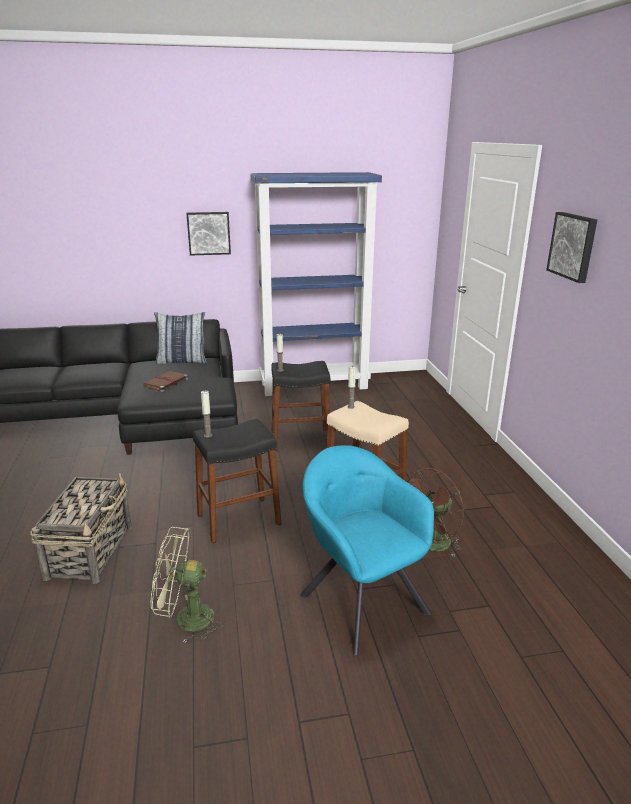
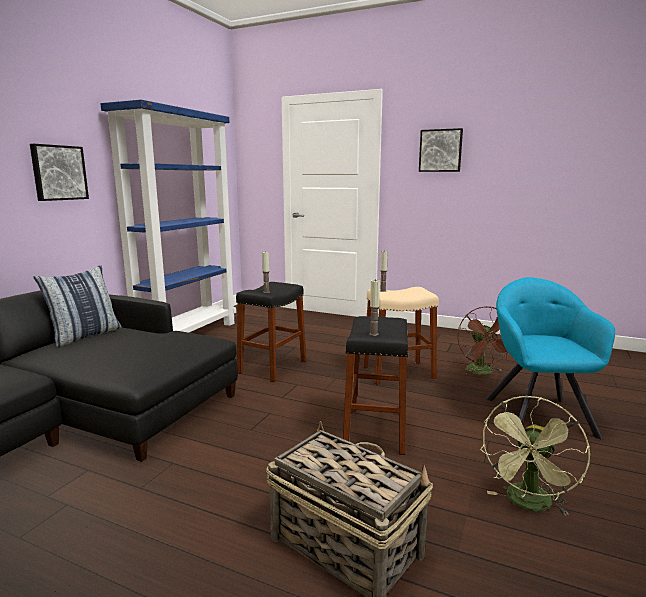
camera: 55 degrees left, 10 degrees down
brown book [143,371,188,392] -> none
turquoise armchair [300,445,434,656] -> turquoise armchair turned 90 degrees clockwise [486,277,615,440]

